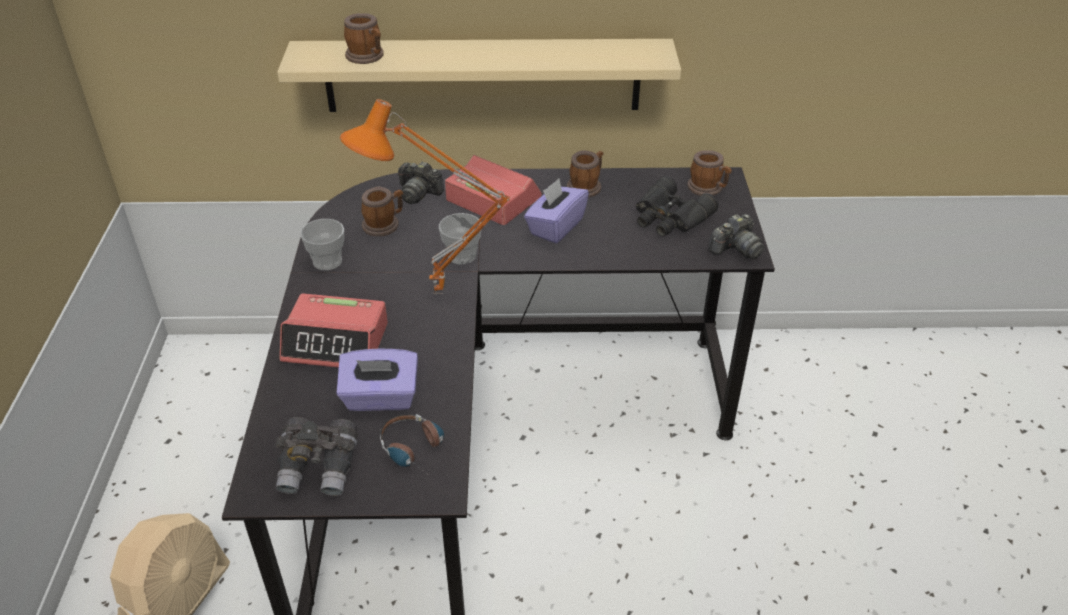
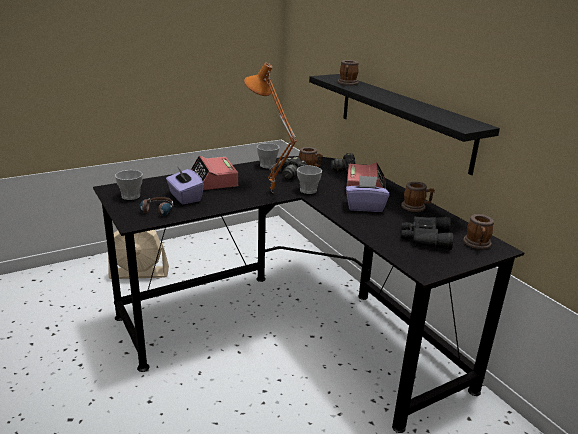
camera: 60 degrees right, 15 degrees down
grey binoculars [275,417,358,496] -> cup [115,170,143,200]
beige shelf [277,39,681,112] -> black shelf [309,74,500,175]
camera [708,214,764,260] -> camera moved to [280,156,307,180]

